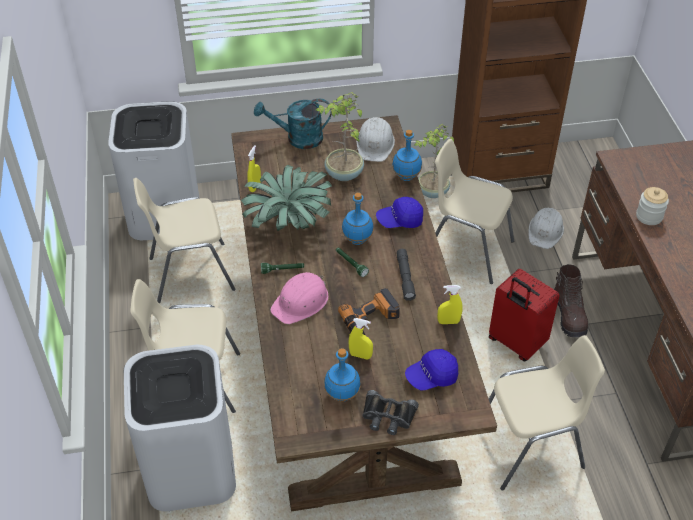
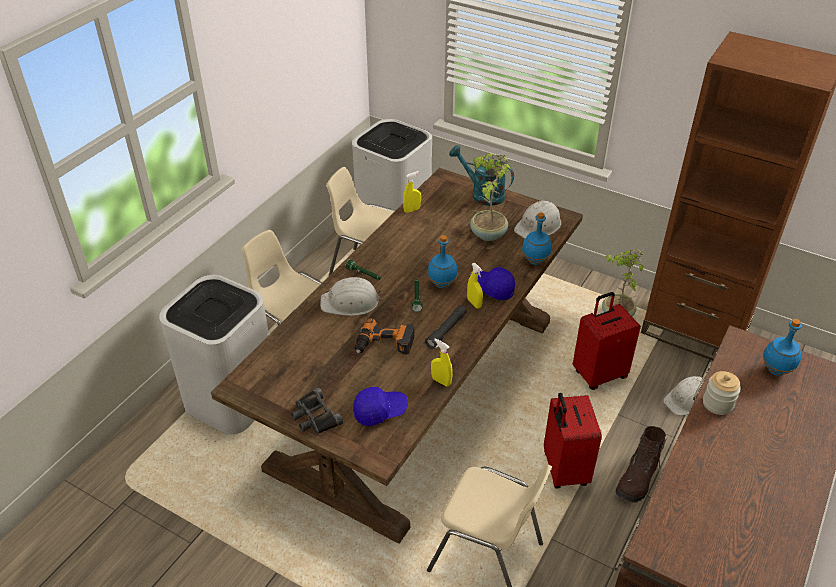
camera: 40 degrees right, 5 degrees down
potted plant [241,165,332,231] -> none
pink hard hat [270,272,328,324] -> white hard hat [320,277,382,316]
blue bottle [324,348,361,402] -> blue bottle moved to [763,319,802,376]
yellow spray bottle [348,318,373,359] -> yellow spray bottle moved to [467,263,483,308]
blue cap [405,349,458,391] -> blue cap turned 150 degrees clockwise [353,387,408,426]
beige chair [435,139,514,284] -> red suitcase [573,292,641,390]

